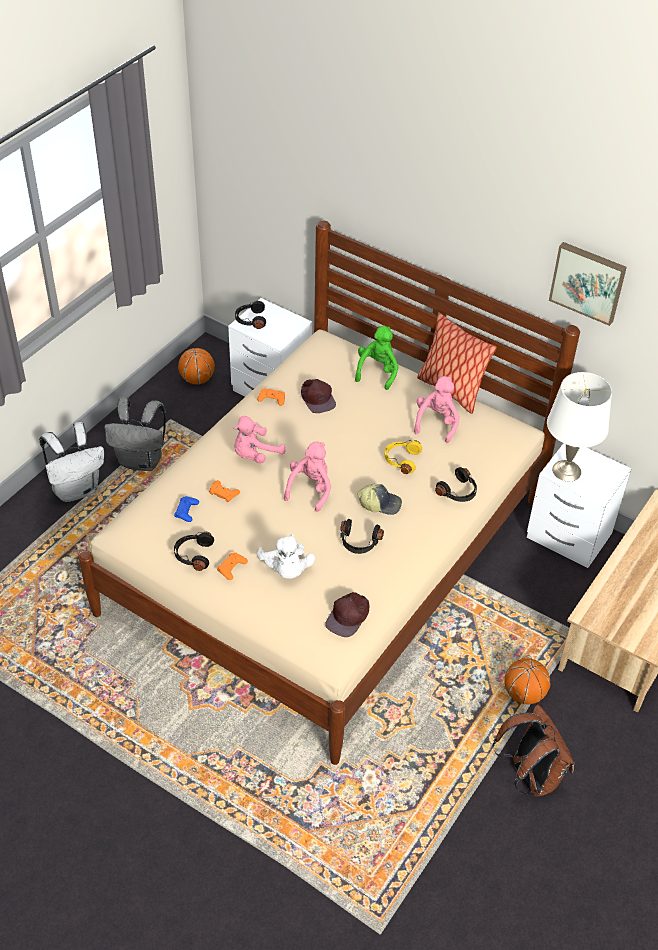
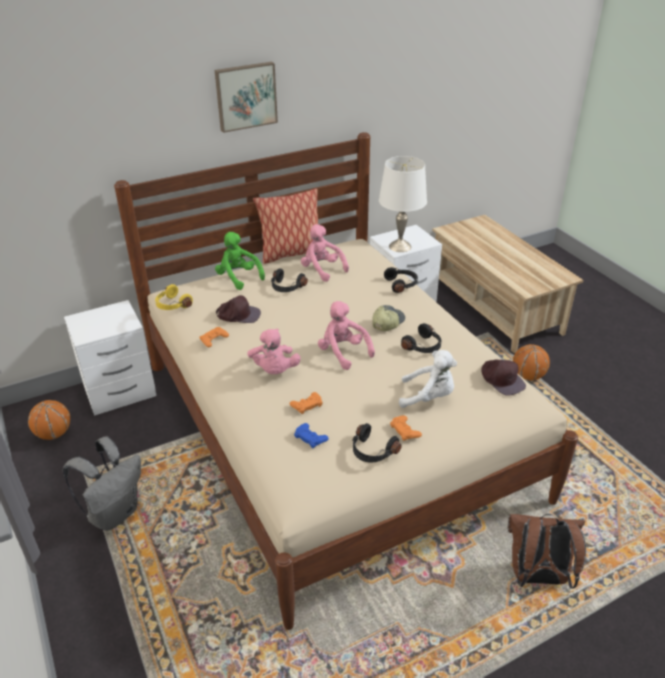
camera: 60 degrees left, 10 degrees down
white backpack [39,422,104,502] -> none
black headphones [235,301,266,329] -> black headphones moved to [271,268,308,292]
yellow headphones [384,440,422,474] -> yellow headphones moved to [155,284,193,310]
brown backpack [492,704,574,797] -> brown backpack moved to [508,514,586,589]
picture [549,242,627,326] -> picture moved to [215,62,278,133]

